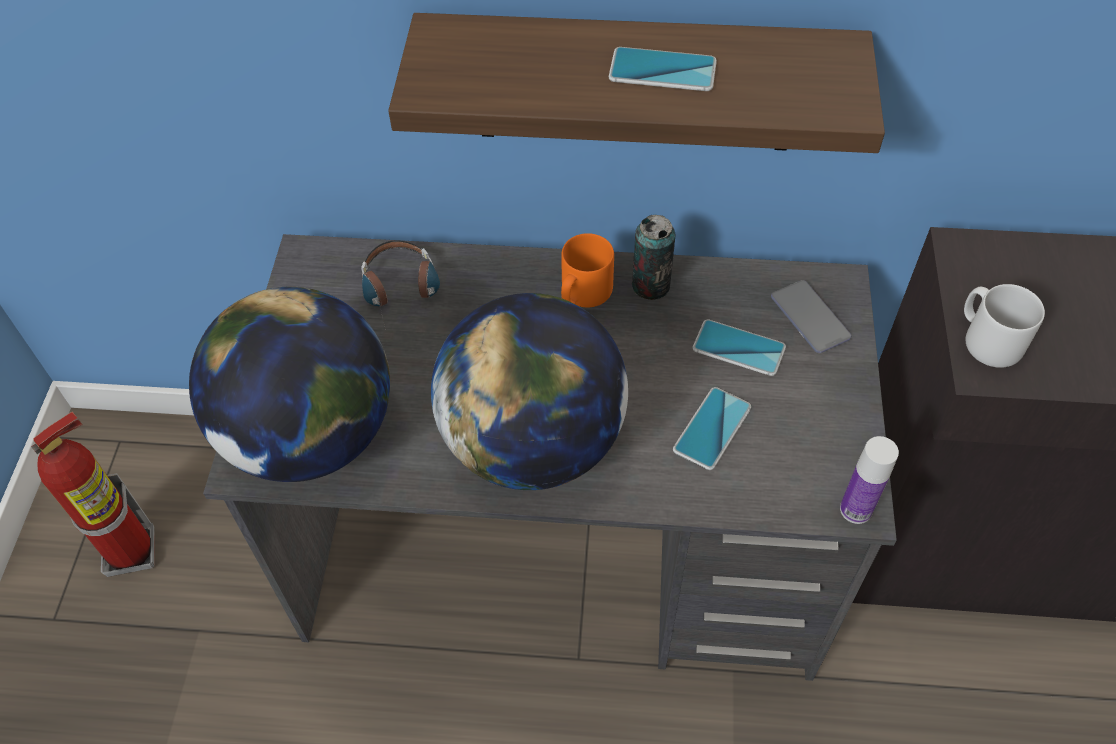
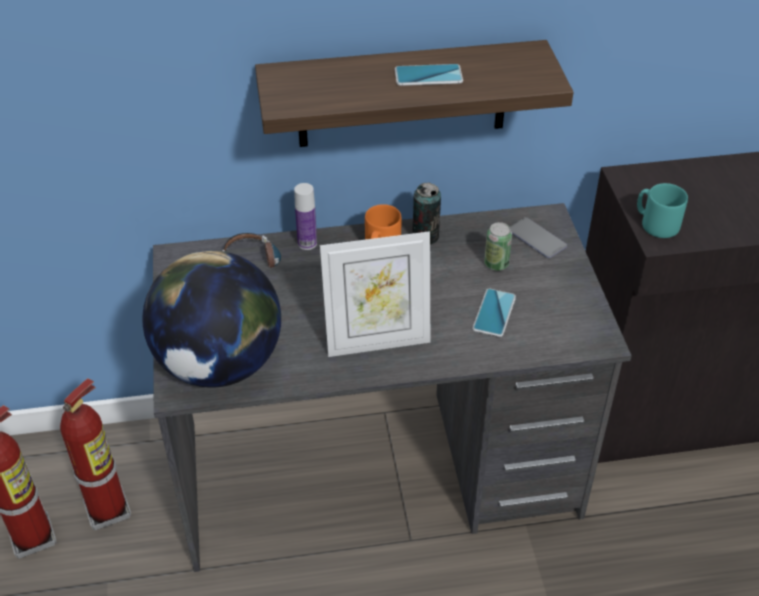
camera: 15 degrees left, 10 degrees down
globe [431,293,628,490] -> picture frame [320,231,430,357]
phone [693,319,786,376] -> can [484,222,512,271]
bottle [840,436,899,524] -> bottle moved to [294,183,317,250]
grey mug [964,284,1045,368] -> turquoise mug [637,183,688,238]
none -> fire extinguisher [60,378,131,530]

